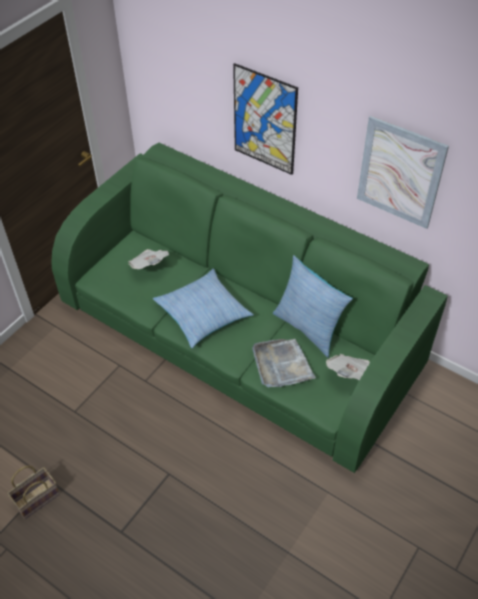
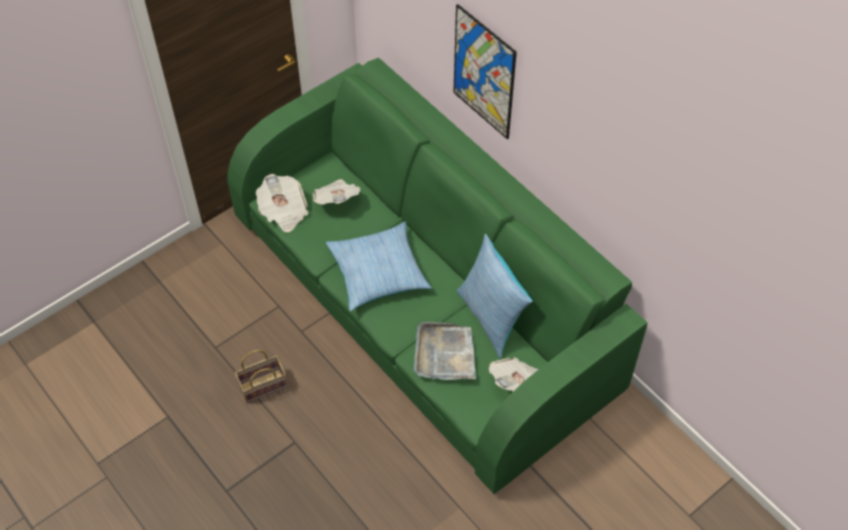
camera: 15 degrees right, 5 degrees up
basket [7,466,60,519] -> basket moved to [235,350,287,404]
picture [357,116,449,229] -> none
none -> newspaper [256,174,309,232]

